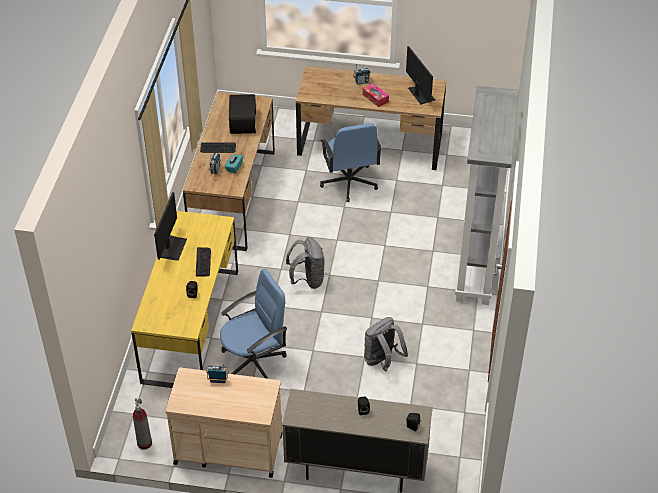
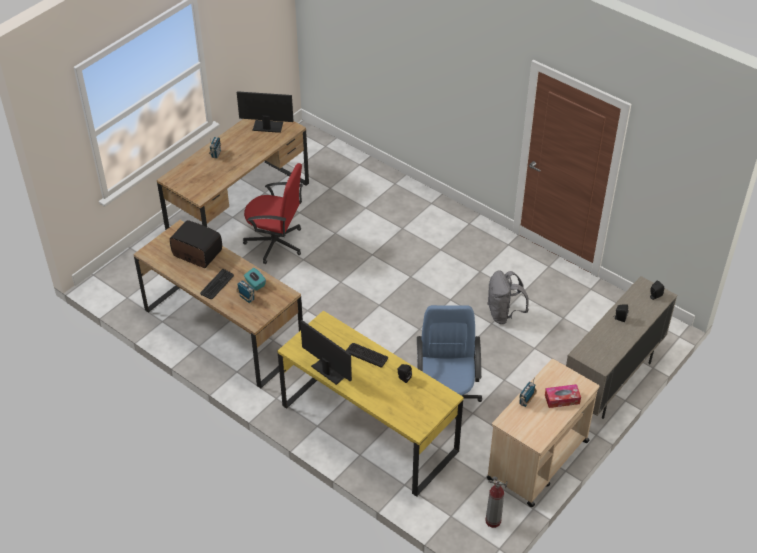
camera: 60 degrees left, 0 degrees up
grey backpack [286,237,325,289] -> none
blue office chair [320,123,382,202] -> red office chair [243,163,303,264]
tissue box [363,83,389,107] -> tissue box moved to [545,384,581,408]
grey bookcase [455,86,518,305] -> none

